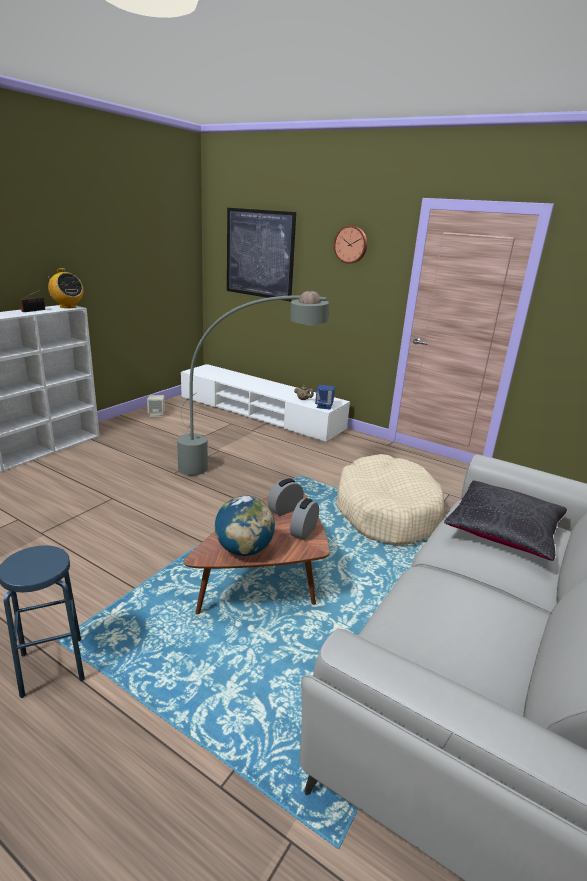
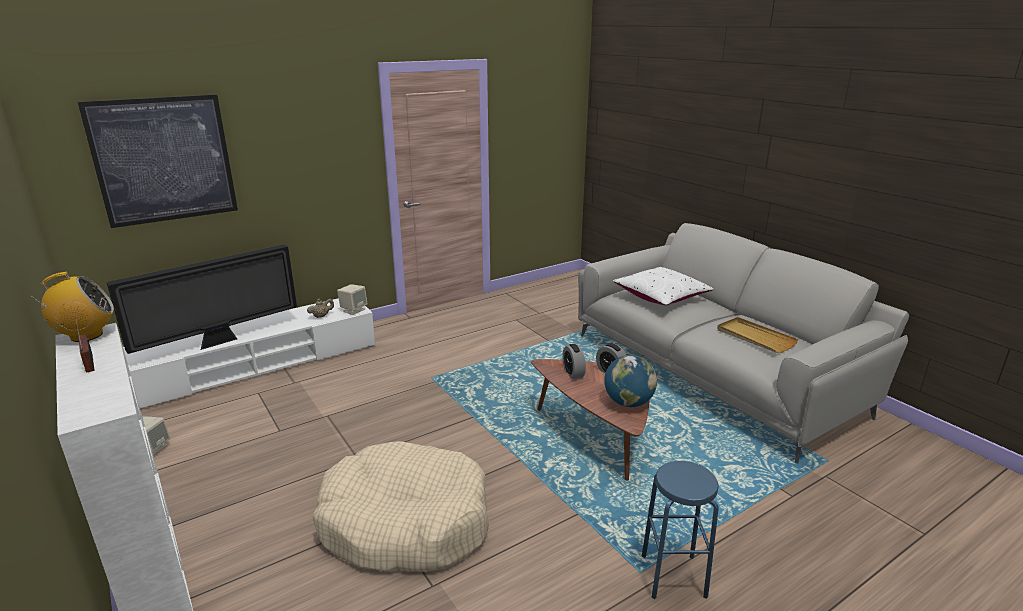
camera: 65 degrees left, 0 degrees up
grey floor lamp [177,291,329,475] -> none
blue speaker [315,385,335,410] -> beige speaker [337,284,368,315]
wall clock [334,226,367,264] -> none
beige dog bed [336,454,444,546] -> beige dog bed moved to [313,441,489,572]
black pillow [444,480,567,561] -> white pillow [613,267,714,305]
none -> television [106,244,297,354]
none -> beige tray [717,317,799,353]

